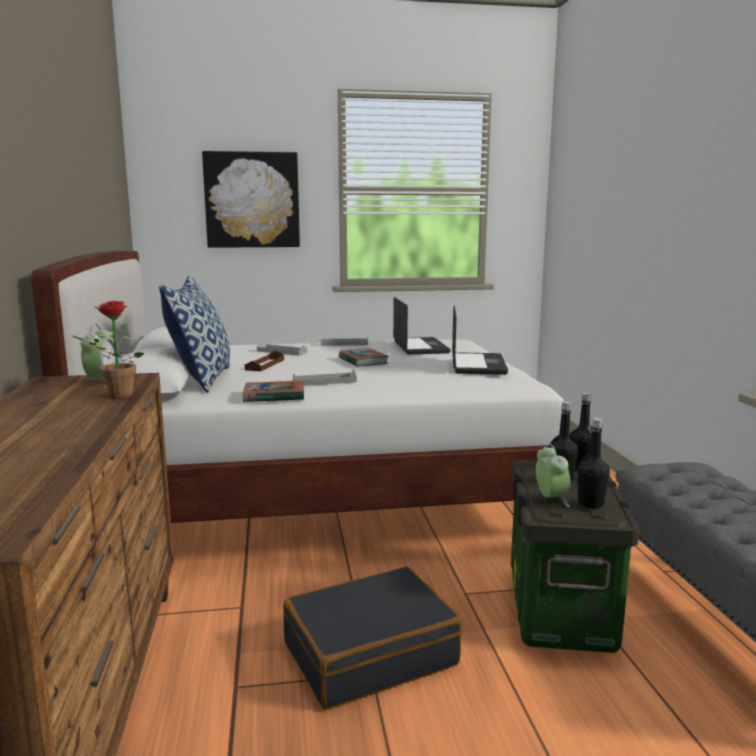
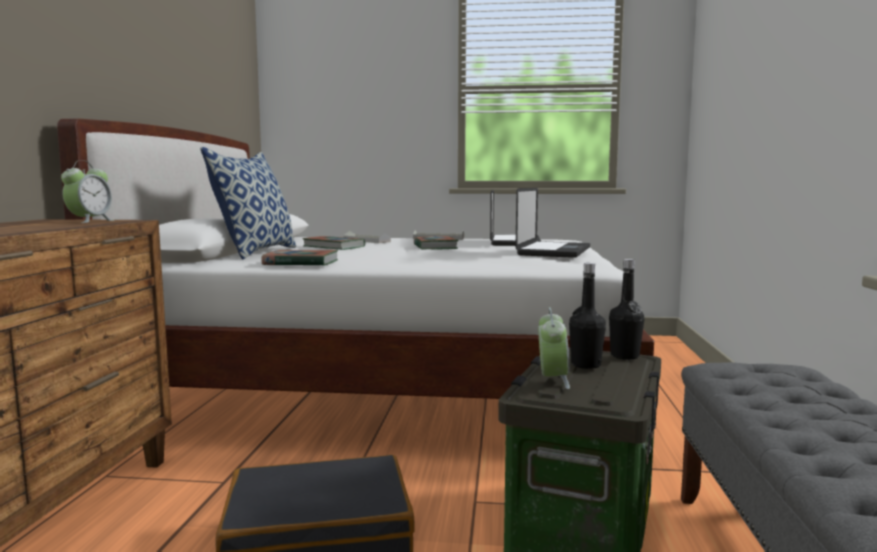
camera: 15 degrees right, 5 degrees down
potted plant [73,301,144,399] -> none
picture [202,151,300,248] -> none
brown tray [245,351,284,371] -> book [302,236,365,250]
grey tray [293,370,357,386] -> none
black bottle [577,418,610,508] -> none

